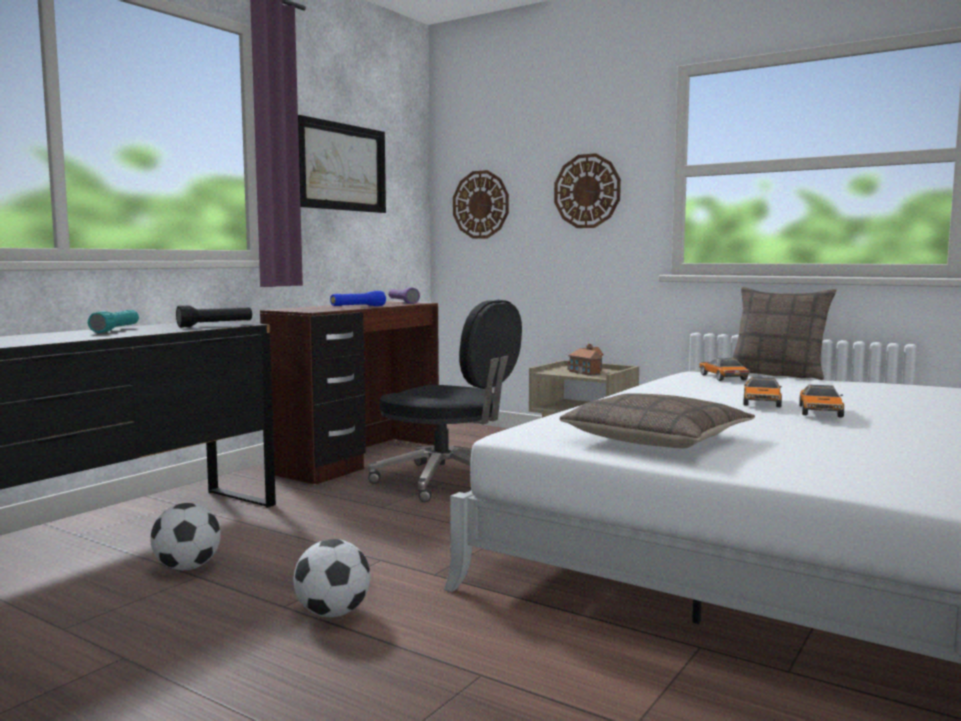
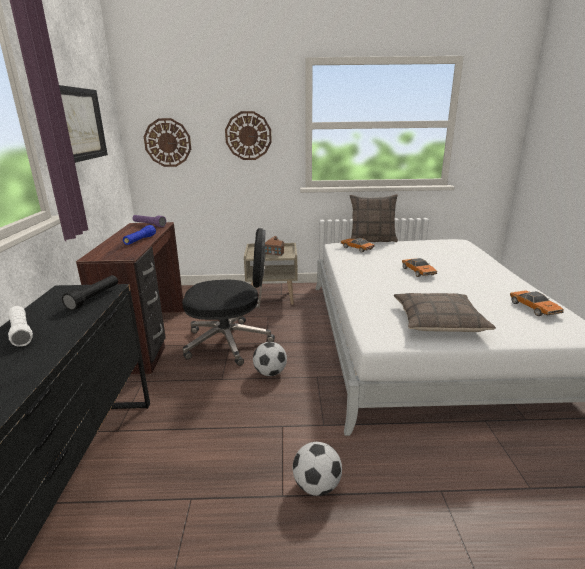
camera: 35 degrees left, 15 degrees up
turquoise flashlight [88,310,139,333] -> white flashlight [8,306,33,347]
football [150,503,221,570] -> football moved to [253,342,287,376]
toy car [799,384,844,418] -> toy car moved to [510,290,564,316]

